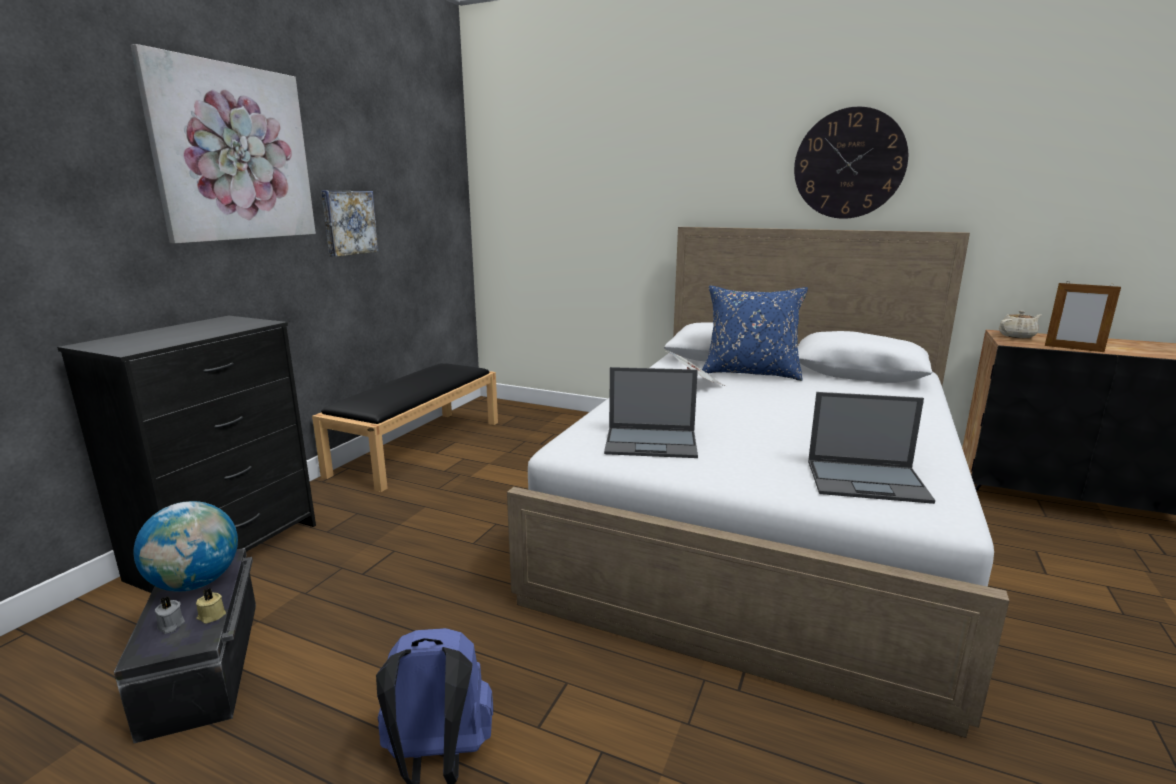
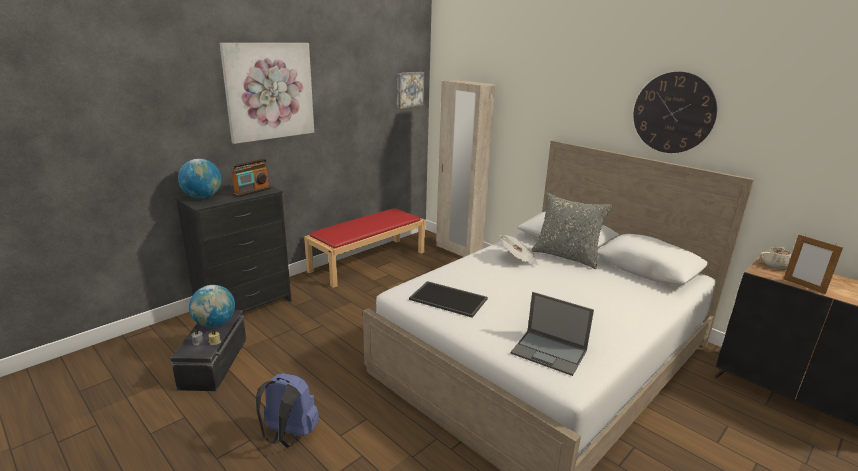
camera: 20 degrees right, 5 degrees up
black bench [312,363,498,492] -> red bench [304,208,425,288]
picture [321,191,379,257] -> picture moved to [397,72,424,109]
laptop [604,367,698,458] -> tray [409,281,488,318]
blue pillow [702,285,808,381] -> grey pillow [532,192,612,269]
none -> globe [178,159,222,199]
none -> radio [231,159,271,197]
none -> beige wardrobe [436,80,495,257]

